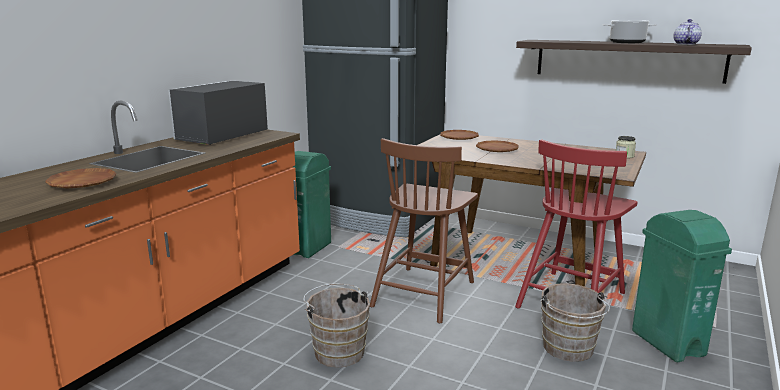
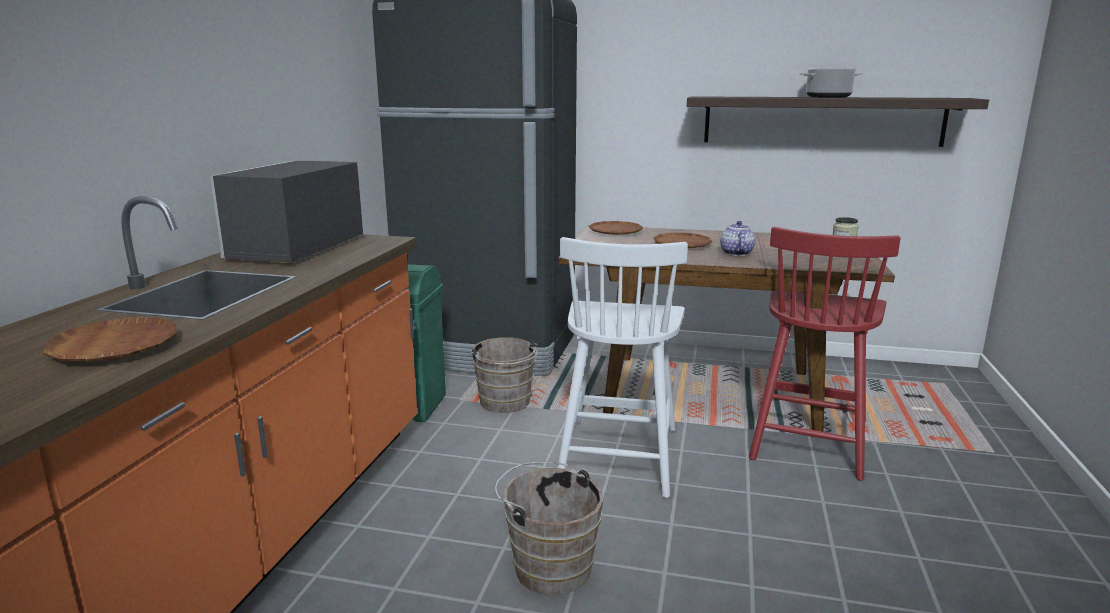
camera: 15 degrees left, 0 degrees up
brown chair [370,138,478,323] -> white chair [557,237,688,498]
brown bucket [540,283,610,362] -> brown bucket moved to [469,337,538,413]
green trash can [632,210,732,362] -> none
teapot [674,19,702,45] -> teapot moved to [720,221,755,256]

